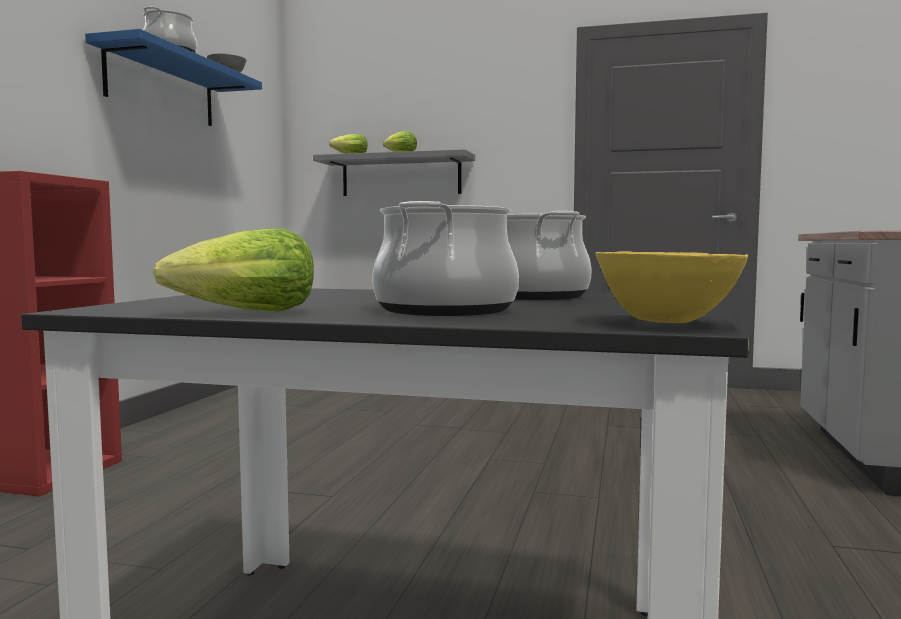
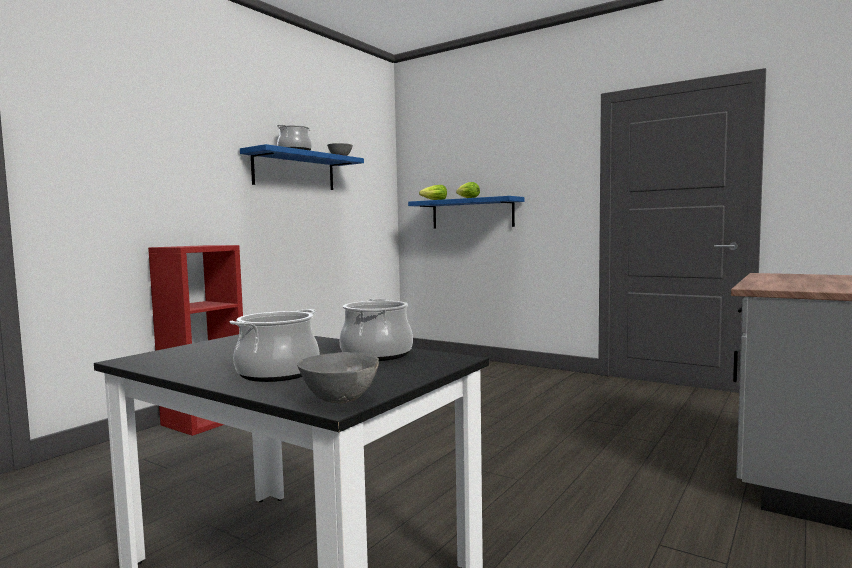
camera: 20 degrees right, 0 degrees up
lettuce [153,228,314,312] -> none
grey shelf [313,149,475,196] -> blue shelf [408,196,524,229]
yellow bowl [596,251,748,323] -> grey bowl [297,352,379,403]

